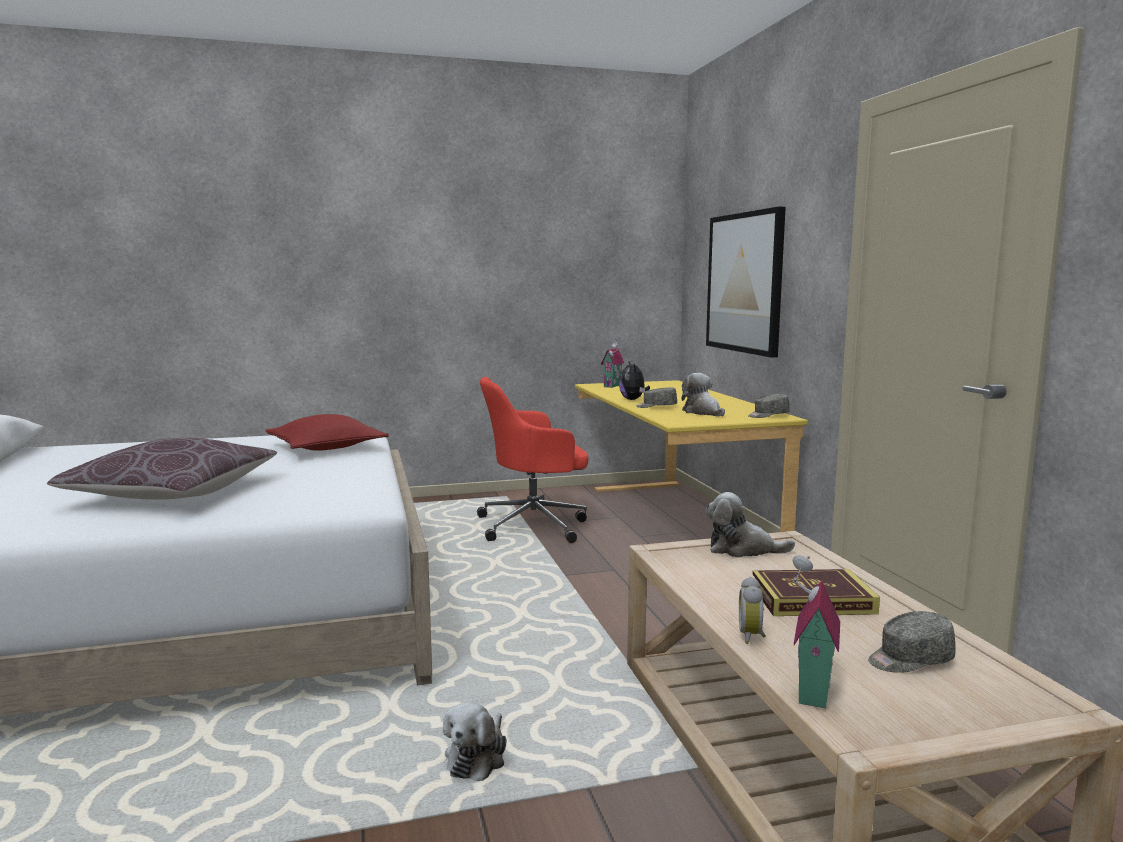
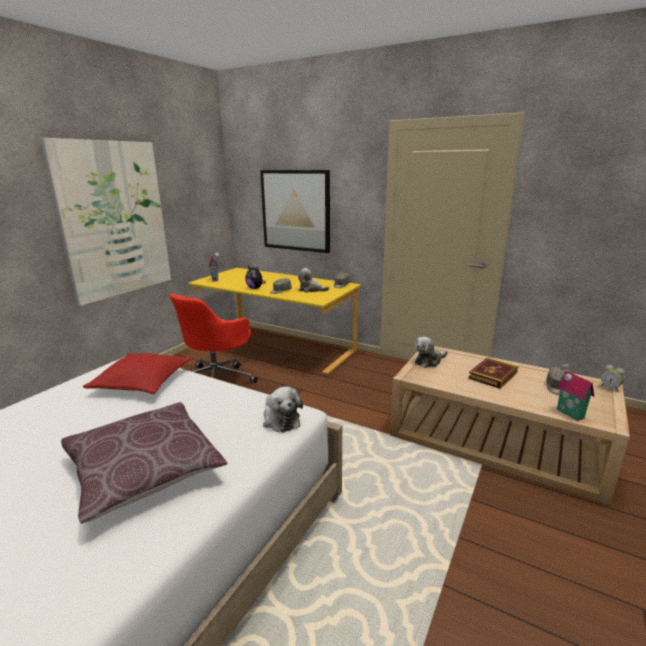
camera: 45 degrees left, 10 degrees up
plush toy [443,702,507,781] -> plush toy moved to [263,386,303,433]
alarm clock [739,577,766,644] -> alarm clock moved to [600,365,625,392]
none -> picture [40,138,171,306]

